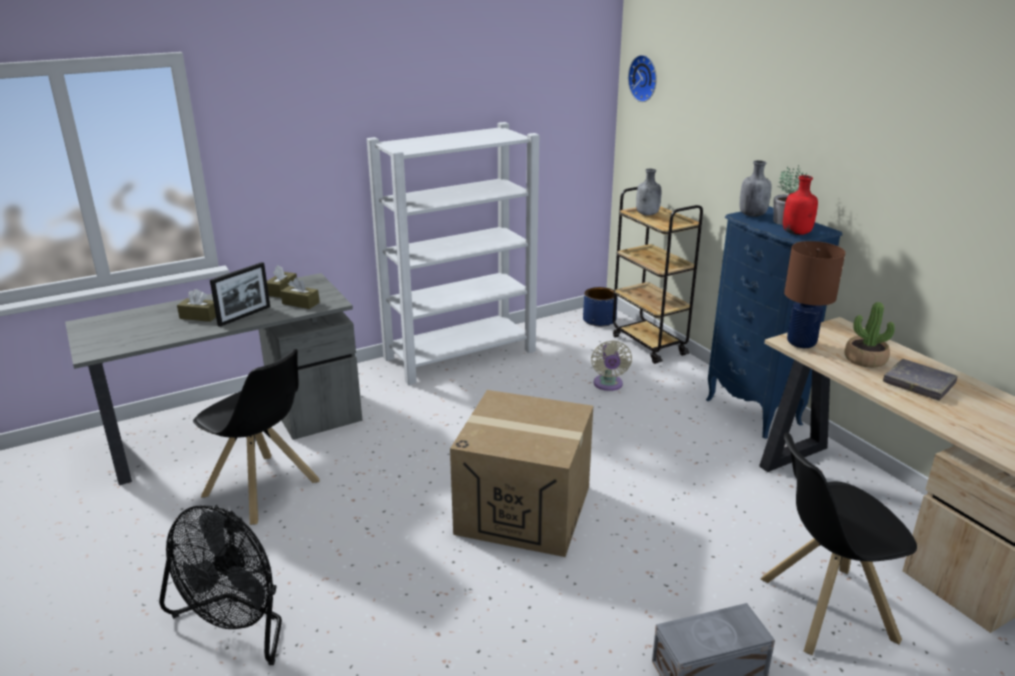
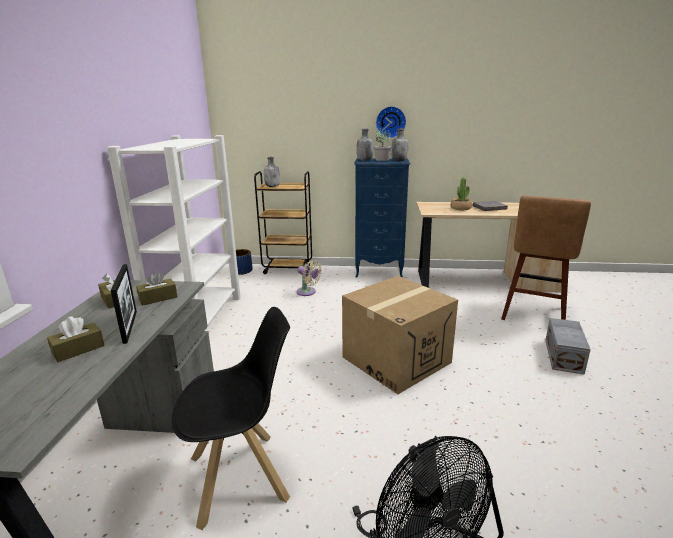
camera: 55 degrees left, 5 degrees down
wall clock [628,55,657,102] -> wall clock moved to [376,106,406,138]
black chair [760,432,917,655] -> brown stool [501,195,591,320]
red bottle [783,175,818,235] -> grey bottle [392,129,408,161]
brown table lamp [784,241,845,348] -> none

